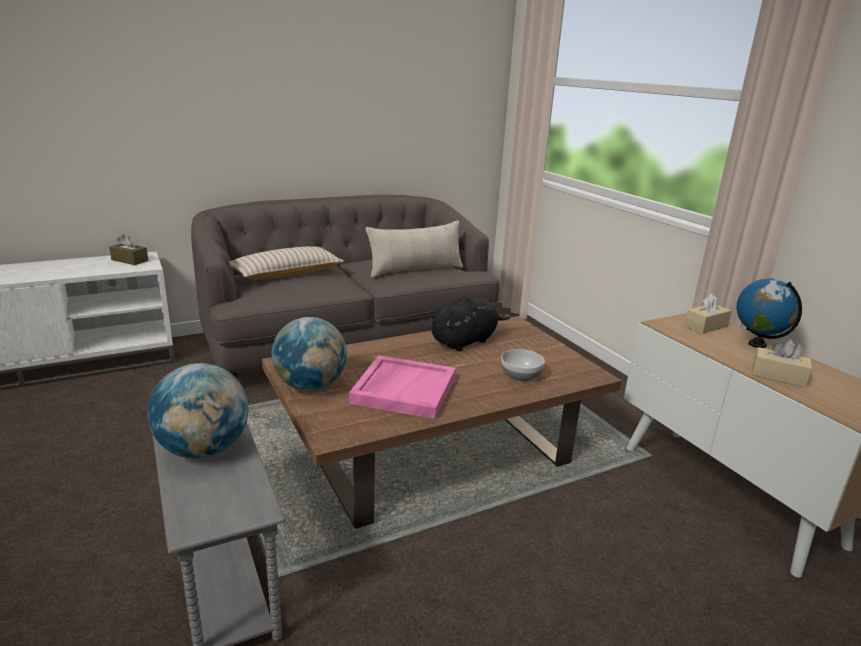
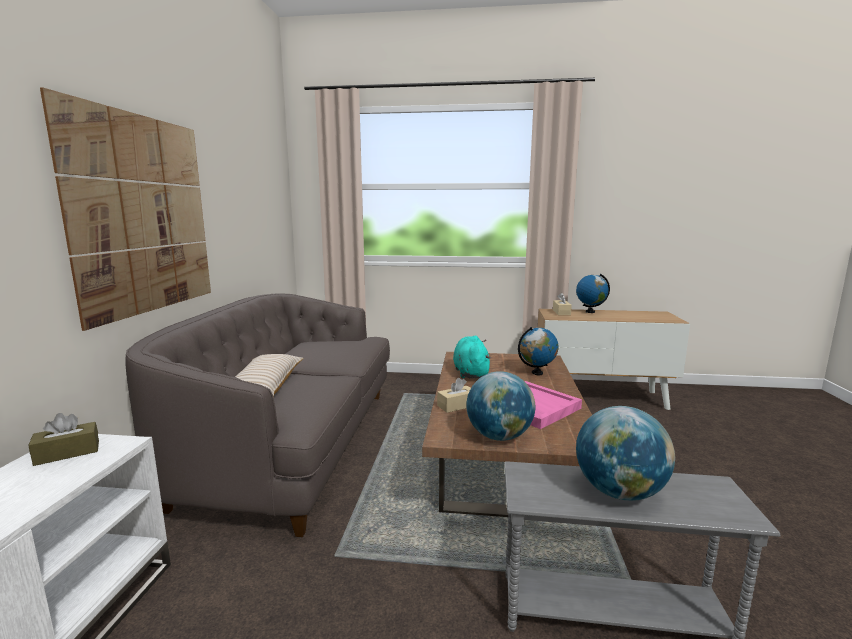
camera: 55 degrees left, 10 degrees down
beige pillow [365,221,463,277] -> none
black plush toy [431,296,510,351] -> turquoise plush toy [453,336,491,379]
bowl [501,349,545,382] -> globe [518,327,559,375]
beige tissue box [752,339,812,388] -> beige tissue box moved to [437,378,471,413]
none -> picture [40,88,211,331]

